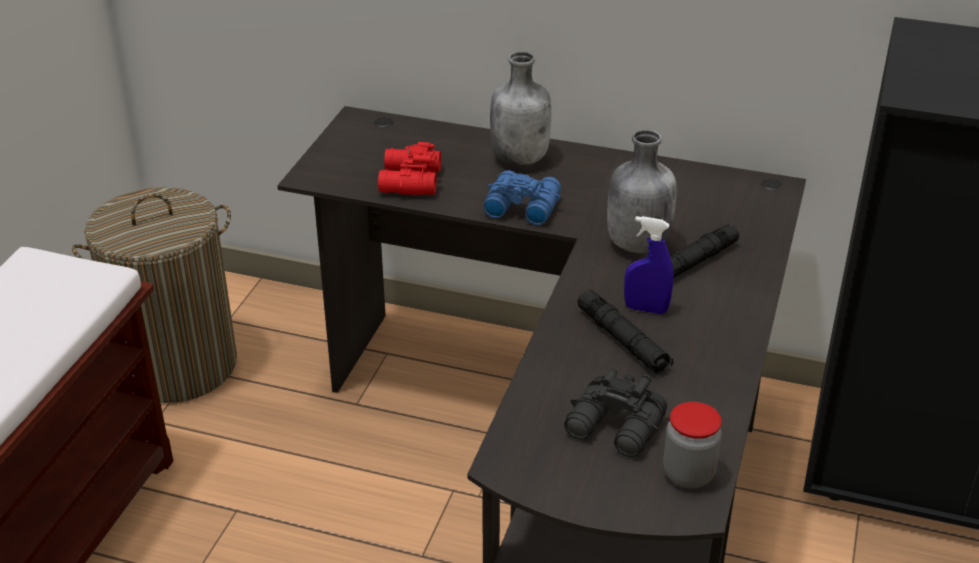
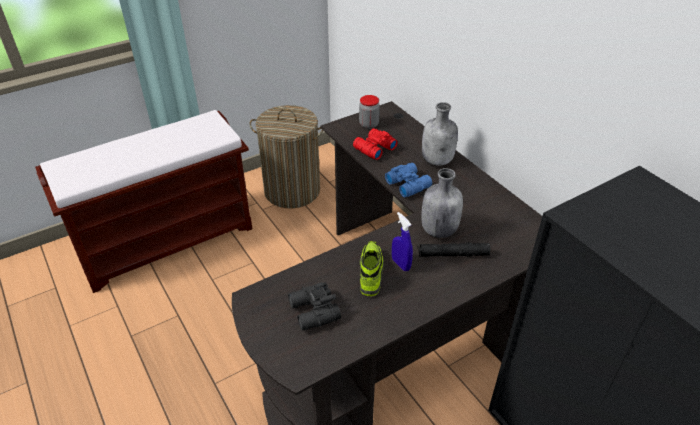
camera: 40 degrees right, 5 degrees up
black flashlight [578,289,673,373] -> shoe [360,241,384,296]
jar [663,402,722,488] -> jar moved to [359,95,380,129]

